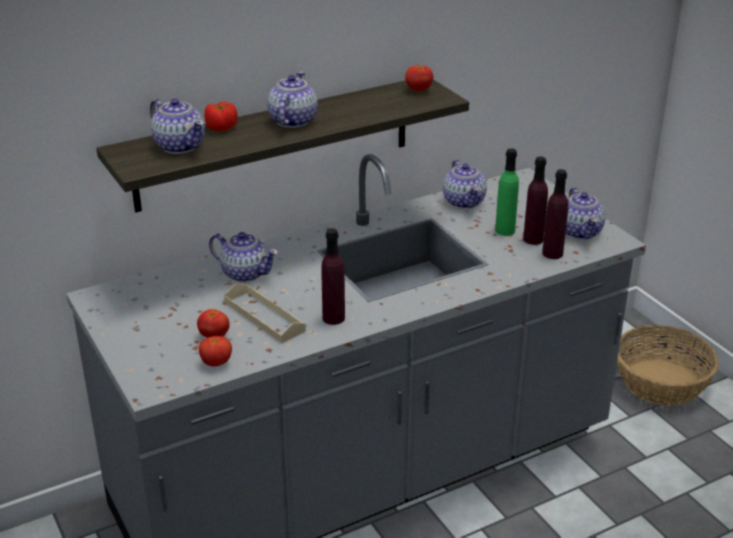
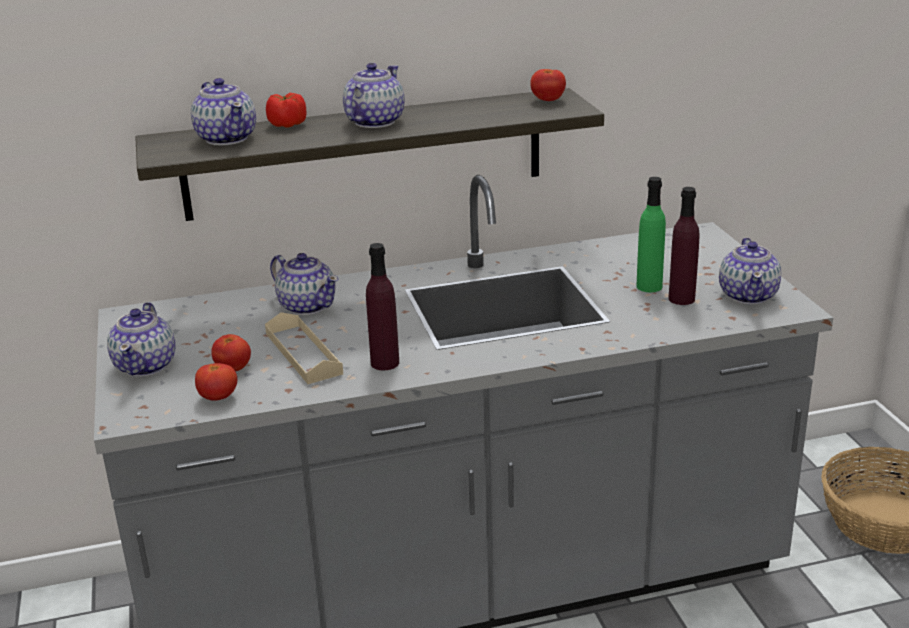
camera: 15 degrees right, 5 degrees down
teapot [443,160,487,209] -> teapot moved to [107,302,176,377]
purple bottle [542,169,568,259] -> none

